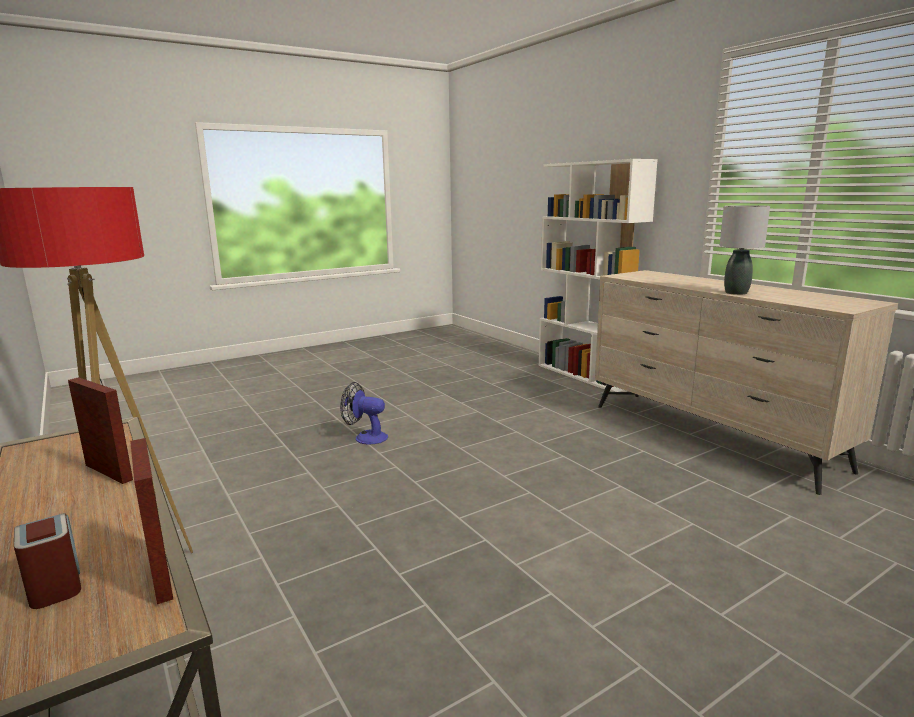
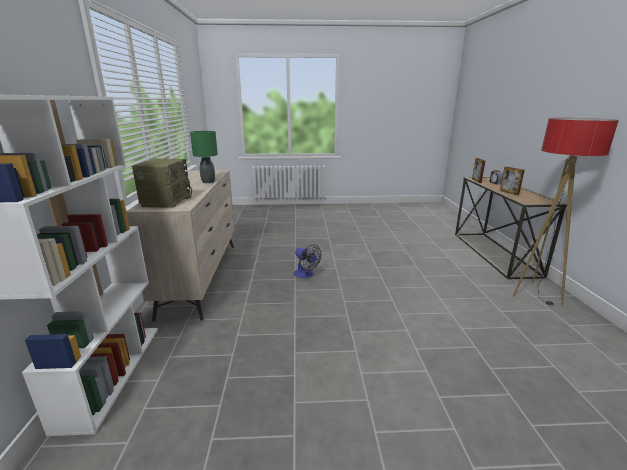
camera: 150 degrees left, 5 degrees up
fan [340,382,388,444] -> fan moved to [294,245,321,278]
grey table lamp [719,205,770,295] -> green table lamp [190,131,218,183]
none -> radio [132,158,192,208]

